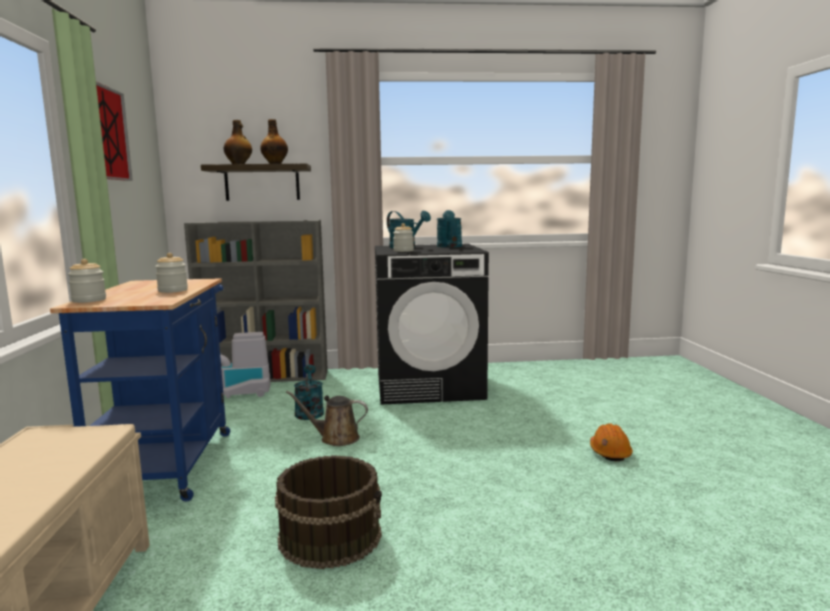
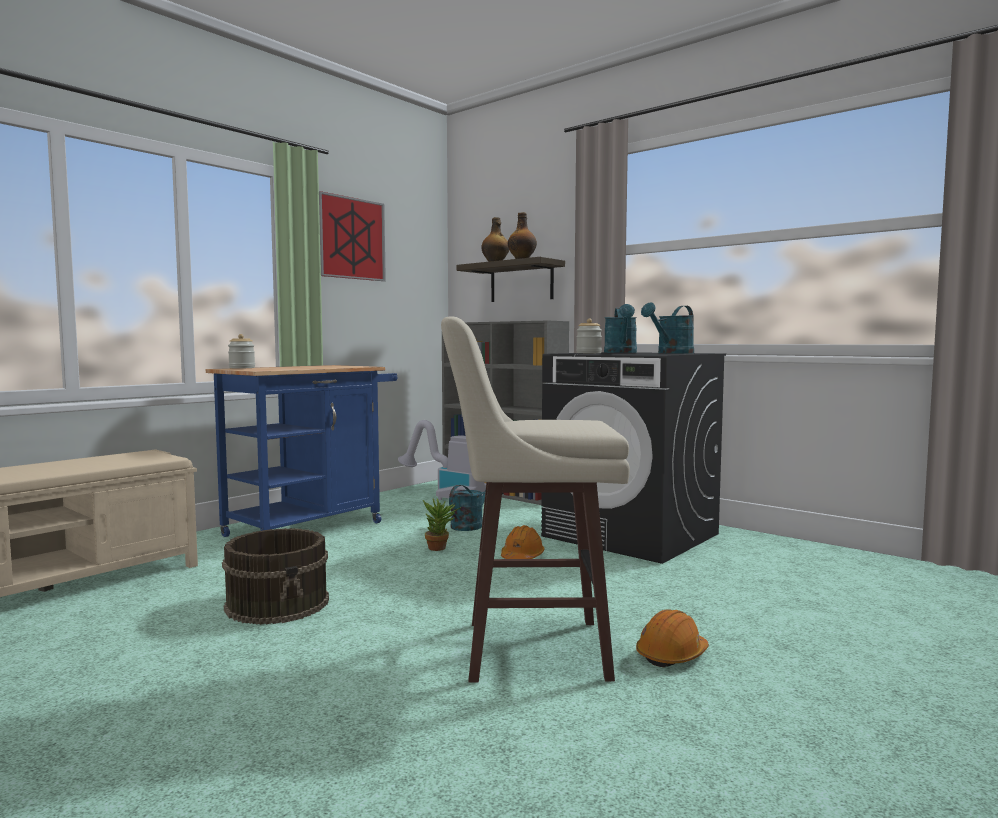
camera: 45 degrees right, 5 degrees down
jar [155,253,188,293] -> none
brown watering can [286,391,368,446] -> potted plant [423,498,460,551]
none -> beige stool [441,316,630,683]
none -> orange hard hat [501,525,545,559]

